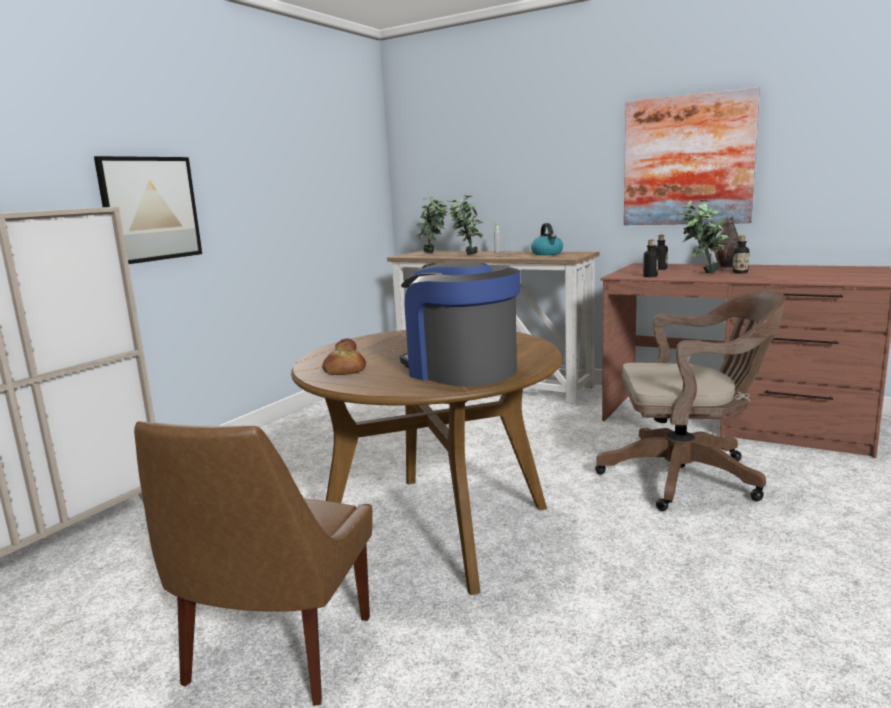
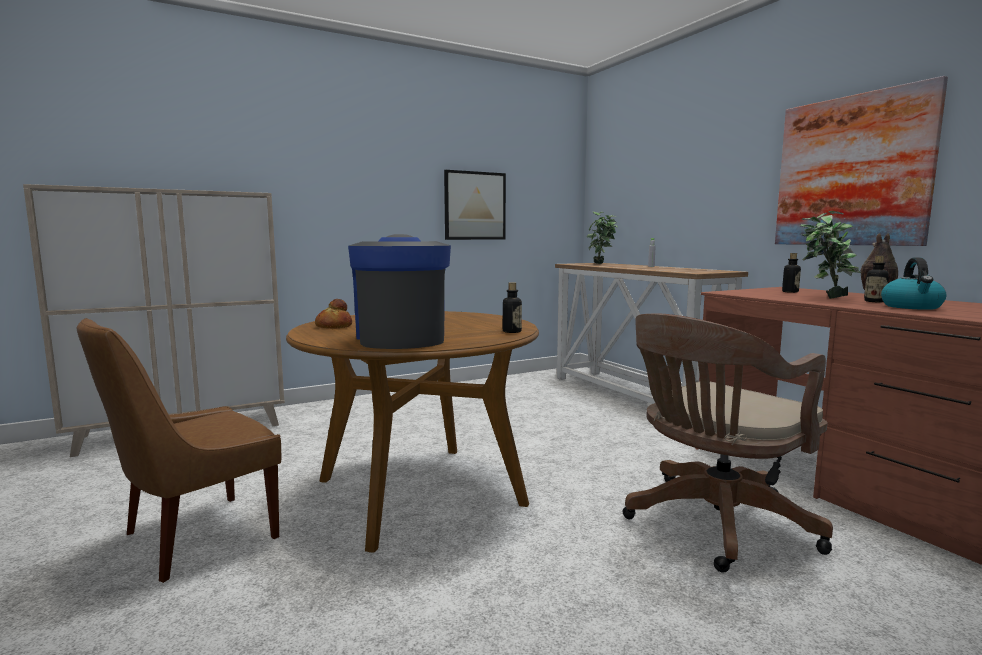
camera: 30 degrees right, 5 degrees down
picture [94,156,202,264] -> picture moved to [444,170,506,240]
potted plant [448,195,484,255] -> none
kettle [531,223,563,255] -> kettle moved to [881,257,946,310]
brown office chair [595,290,785,511] -> brown office chair turned 105 degrees clockwise [623,313,833,573]
bottle [643,240,658,277] -> bottle moved to [503,282,522,333]

